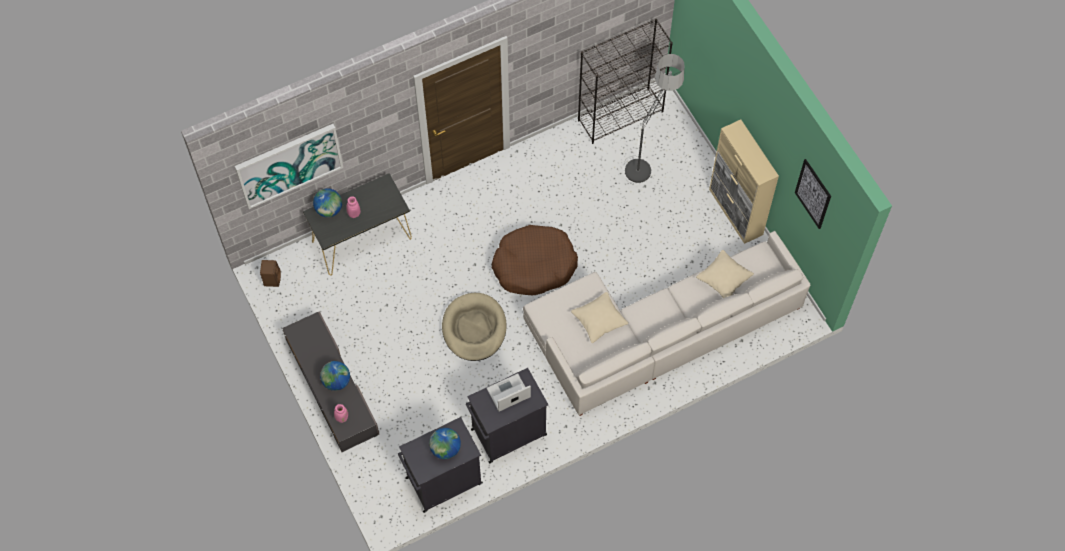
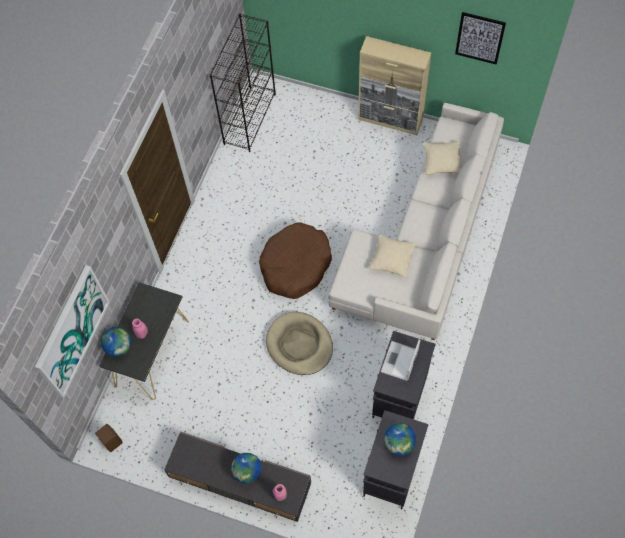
camera: 40 degrees left, 0 degrees up
floor lamp [624,54,684,184] -> none

